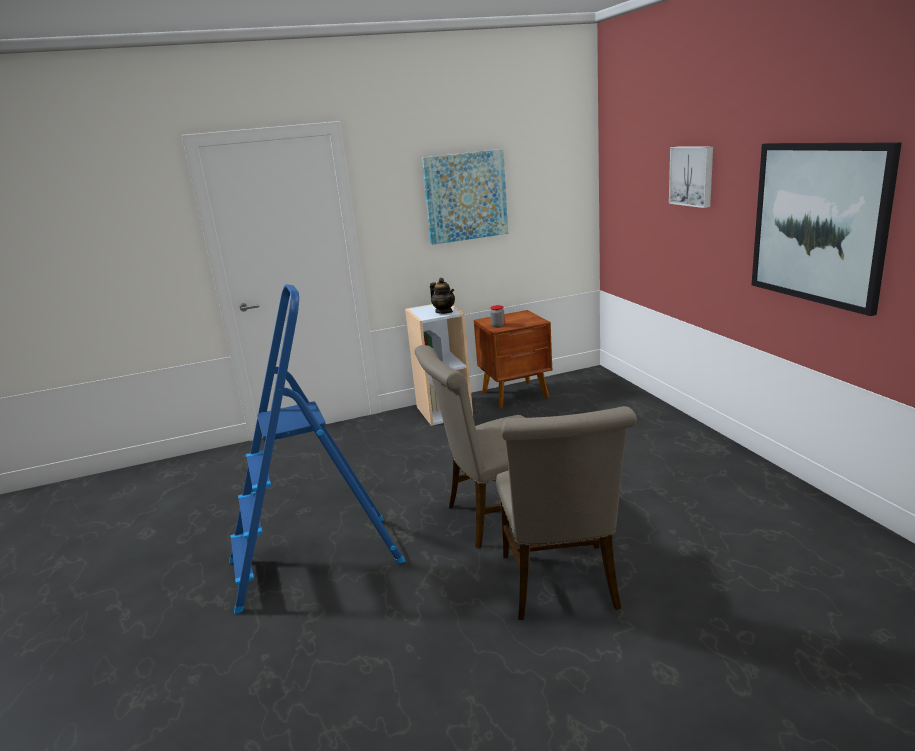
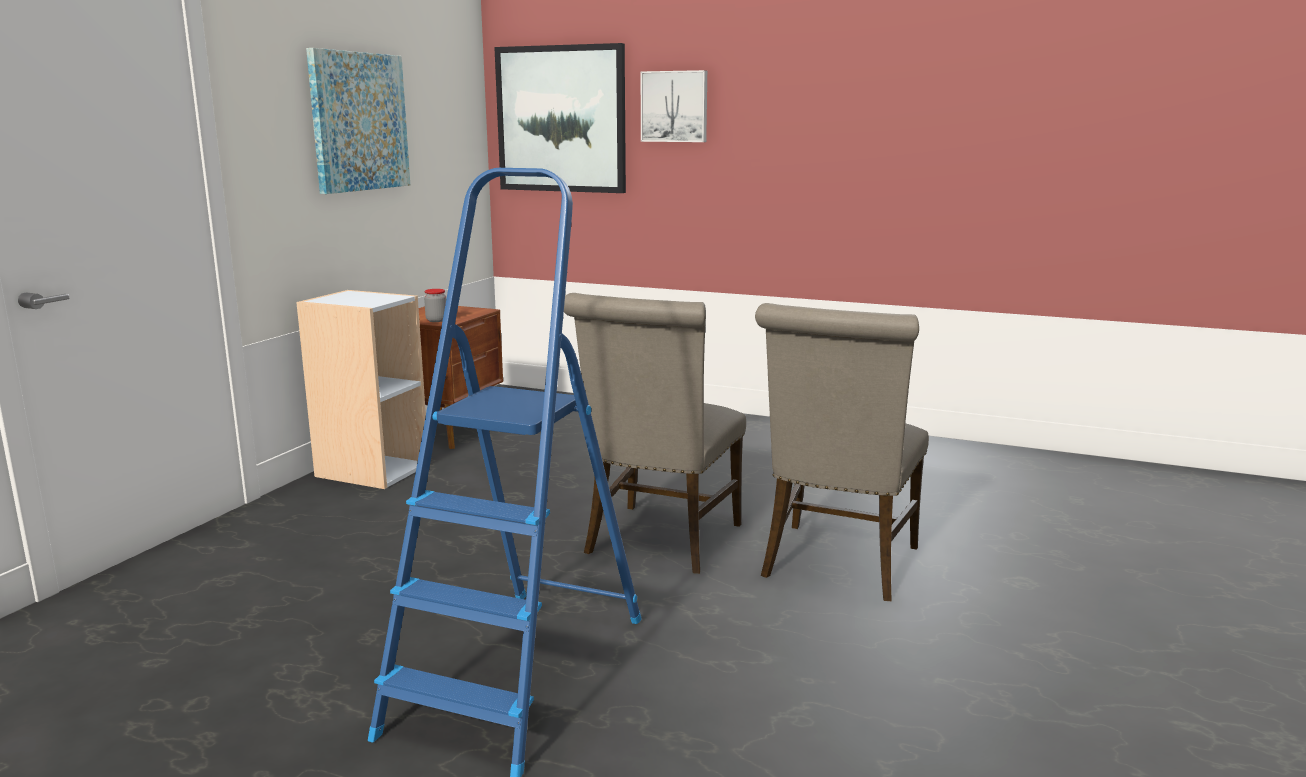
camera: 50 degrees left, 5 degrees down
teapot [430,278,455,314] -> none
beige chair [496,406,637,620] -> beige chair turned 75 degrees clockwise [755,303,929,601]
picture [752,142,902,316] -> picture moved to [494,43,626,193]

